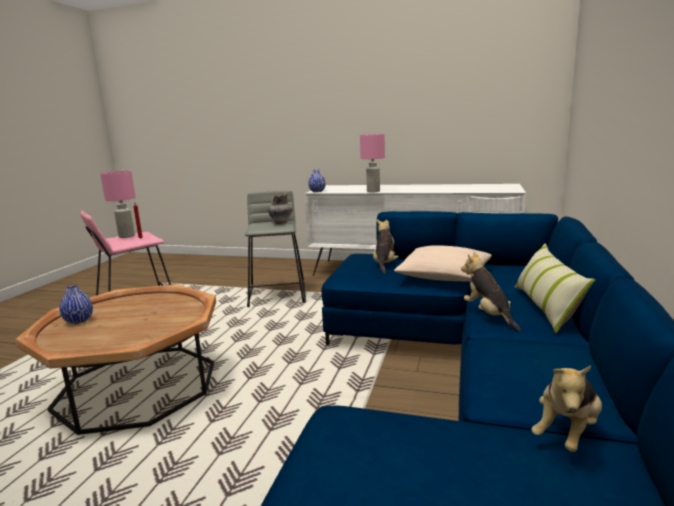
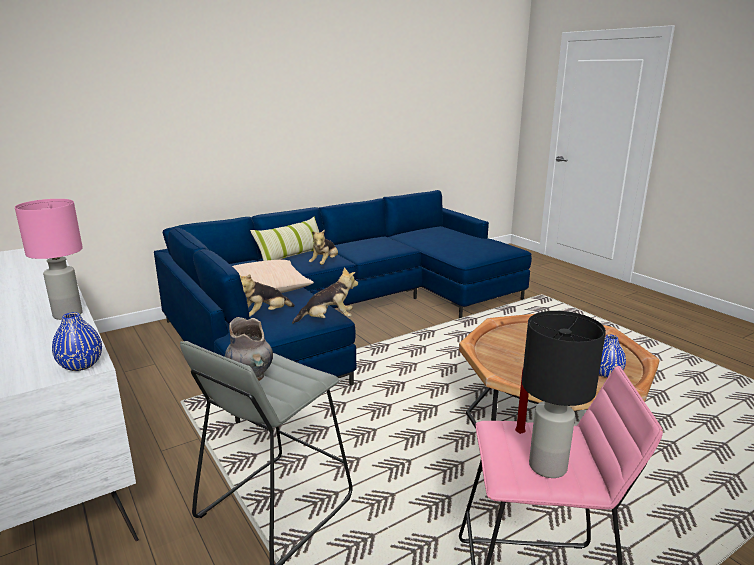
camera: 140 degrees left, 5 degrees up
pink table lamp [100,171,136,238] -> black table lamp [522,311,606,478]
plush toy [532,365,602,452] -> plush toy moved to [292,267,358,324]

